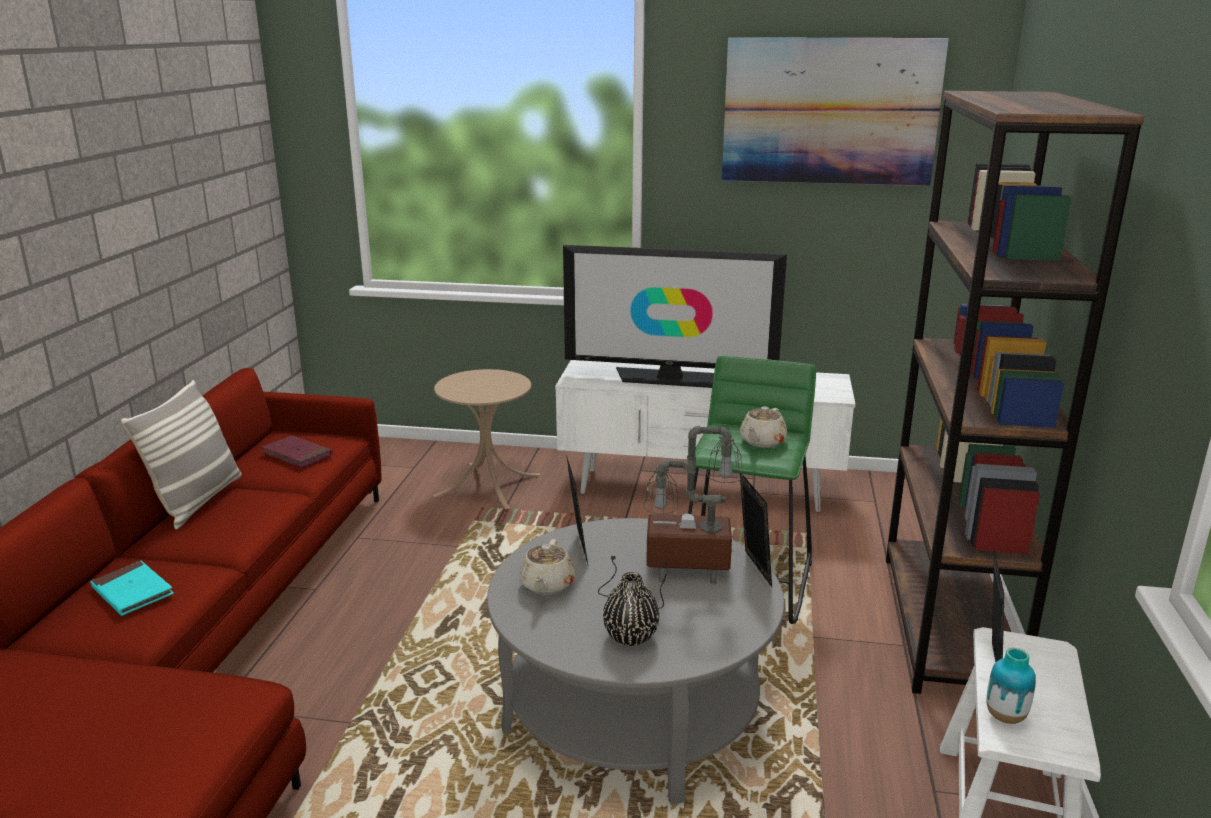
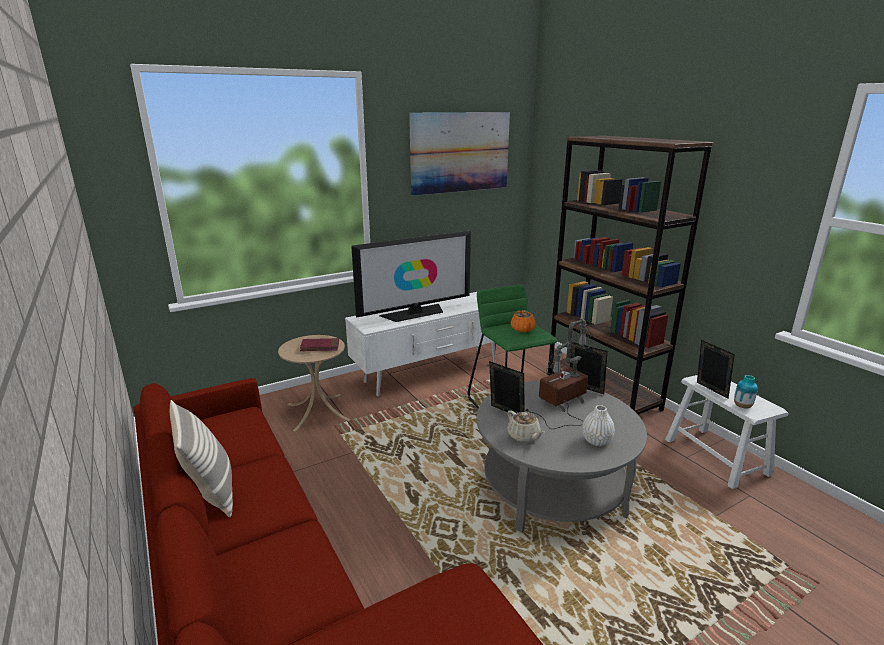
camera: 40 degrees left, 0 degrees up
turquoise book [90,561,174,616] -> none
red book [262,435,333,468] -> red book moved to [300,338,339,351]
black vase [603,572,660,646] -> white vase [582,405,615,446]
beige teapot [740,406,787,448] -> orange teapot [511,310,536,332]

